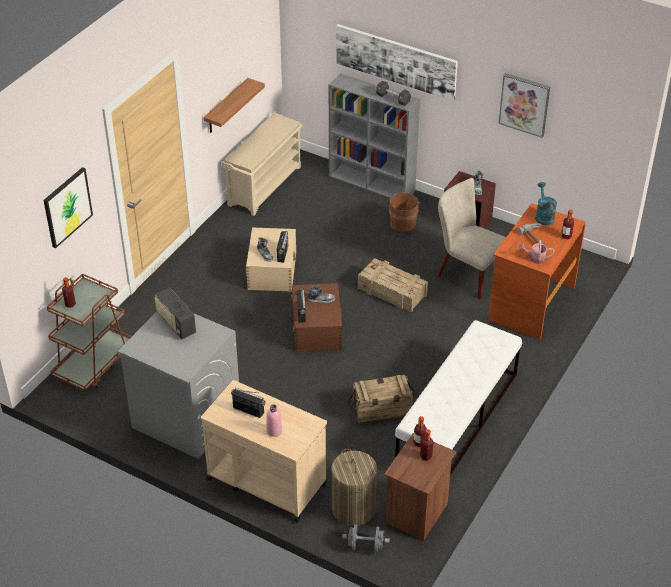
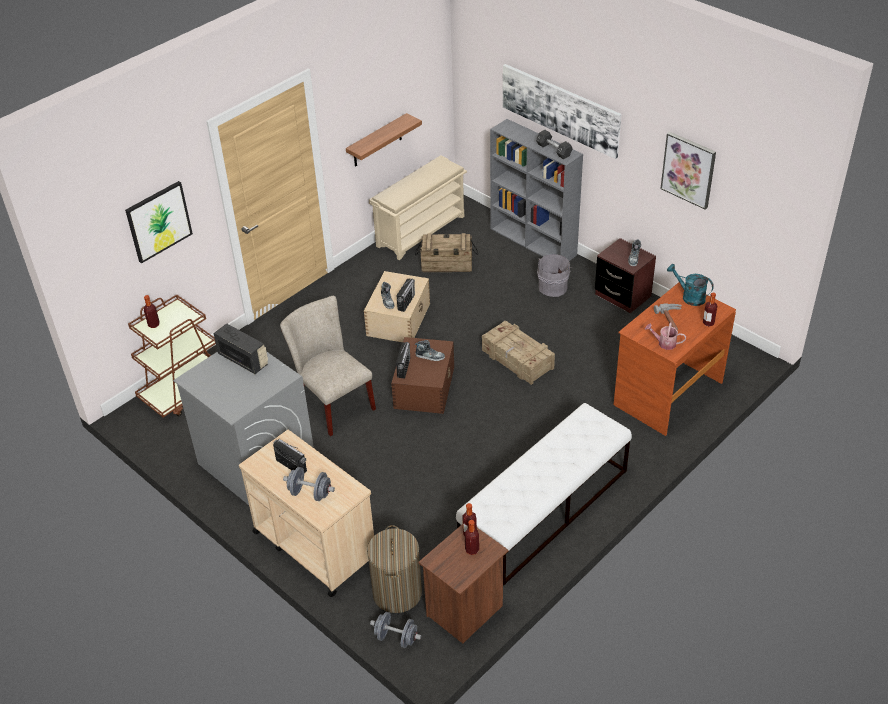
camera: 15 degrees right, 0 degrees up
radio [155,287,196,339] -> radio turned 150 degrees clockwise [214,323,268,374]
pink bottle [267,404,282,437] -> grey dumbbell [283,467,335,501]
crate [348,375,417,423] -> crate moved to [415,233,478,272]
brown bucket [388,193,419,232] -> grey bucket [537,254,572,297]
beige chair [437,178,506,299] -> beige chair moved to [280,296,376,436]
turquoise watering can [535,182,557,225] -> turquoise watering can turned 60 degrees counterclockwise [667,264,714,306]

